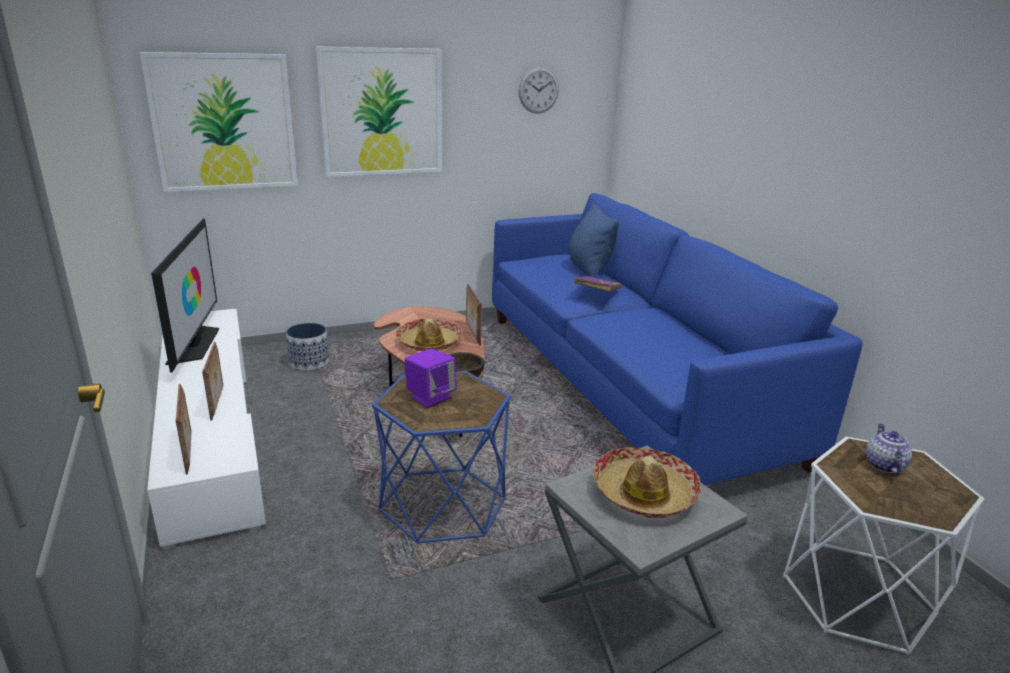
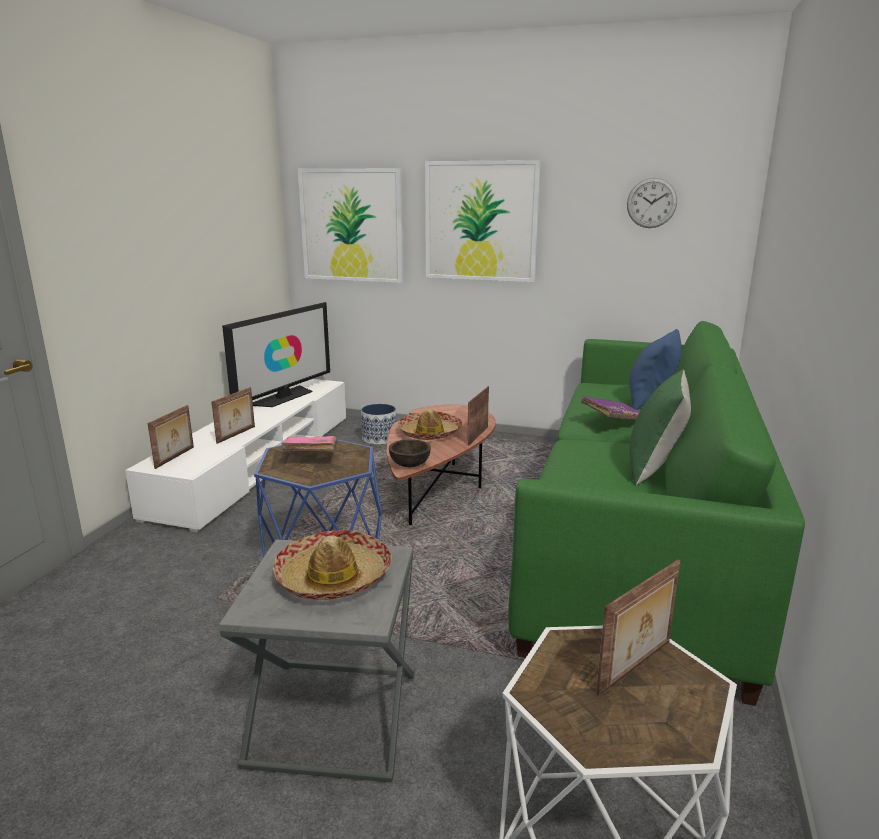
camera: 40 degrees right, 5 degrees down
purple speaker [404,349,457,408] -> pink book [281,436,338,451]
blue sofa [492,193,863,485] -> green sofa [508,321,805,706]
teapot [866,424,912,474] -> picture frame [596,559,681,696]
none -> green pillow [630,369,691,485]

